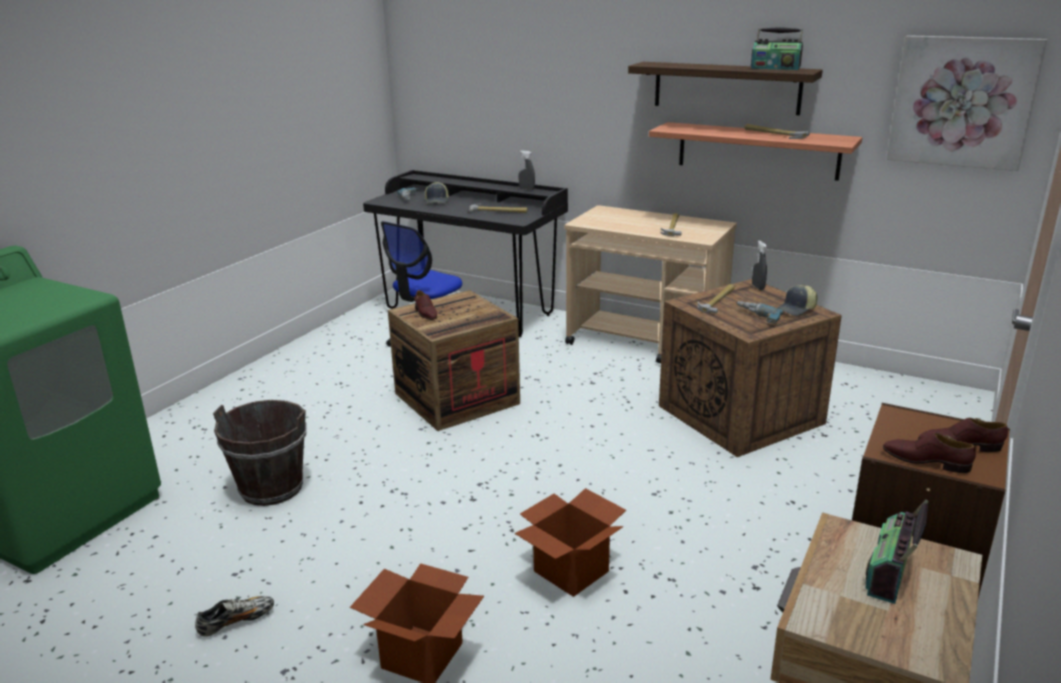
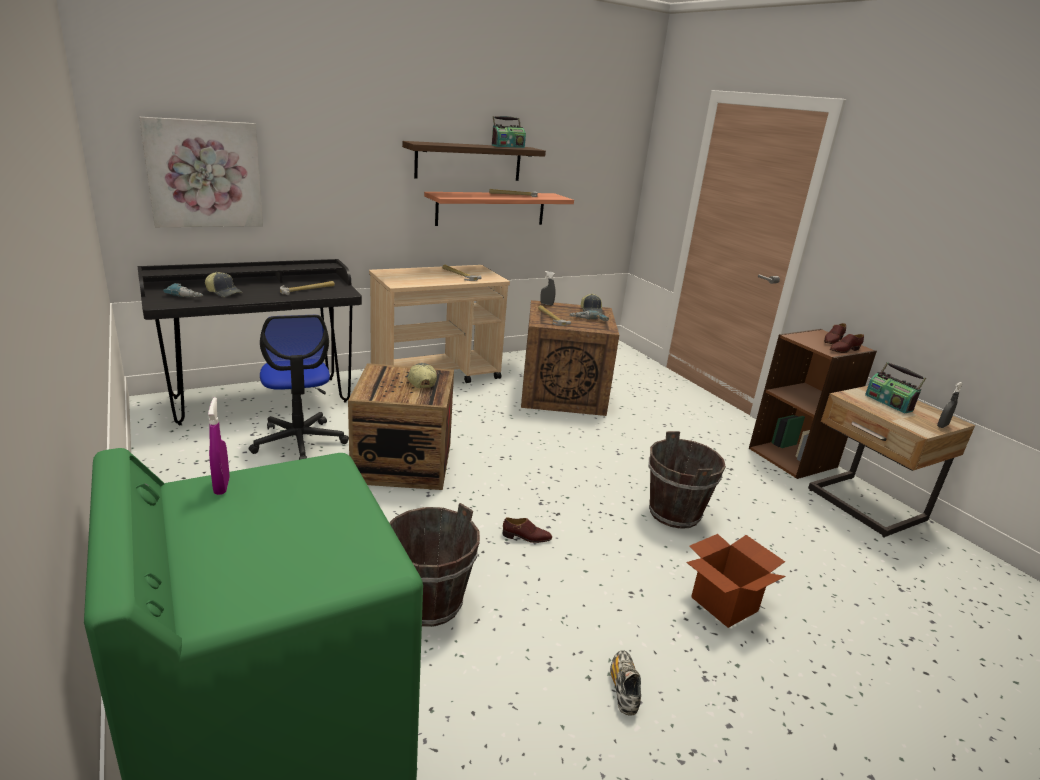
camera: 60 degrees left, 0 degrees up
brown shoe [414,290,437,320] -> brown shoe moved to [503,517,552,543]
cardboard box [514,488,626,597] -> brown bucket [649,431,726,529]
grey spray bottle [518,150,535,190] -> grey spray bottle moved to [937,382,963,428]
picture [886,35,1047,171] -> picture moved to [139,117,263,227]
none -> purple spray bottle [208,397,230,495]
none -> cap [407,363,437,388]

